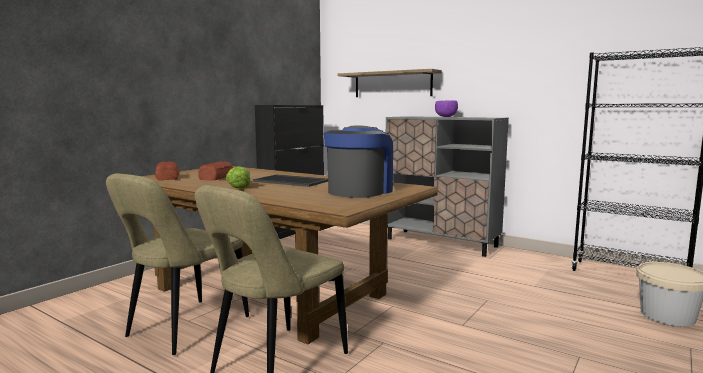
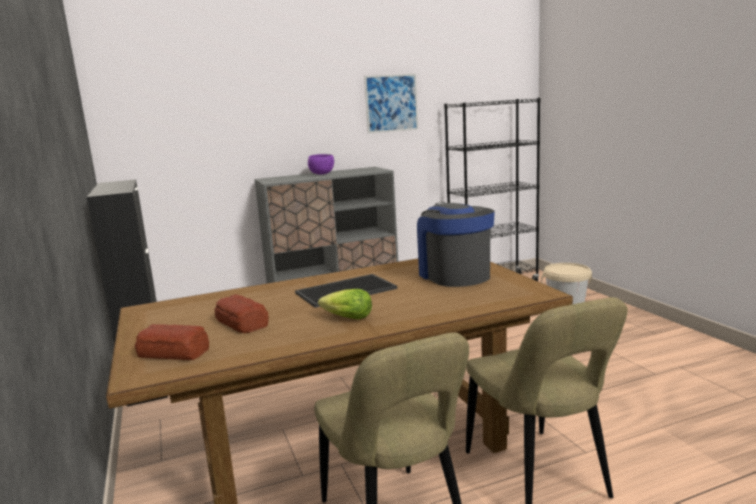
camera: 55 degrees left, 5 degrees up
shelf [338,69,442,97] -> none
none -> picture [364,74,418,134]

